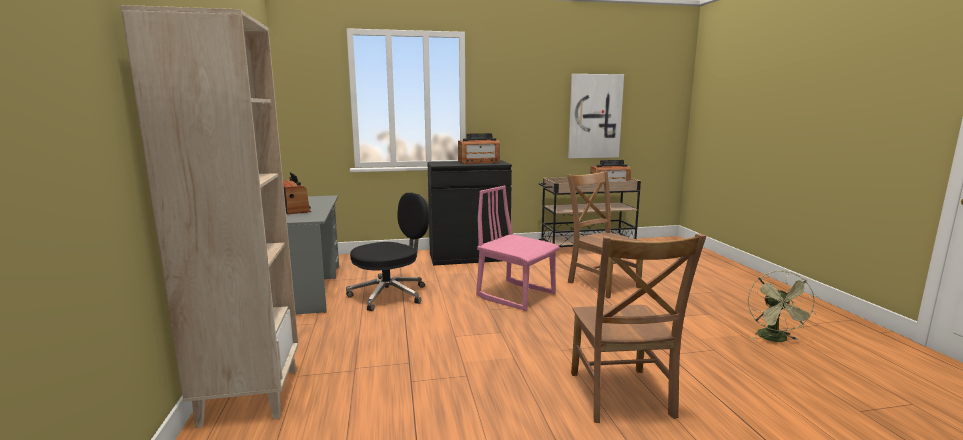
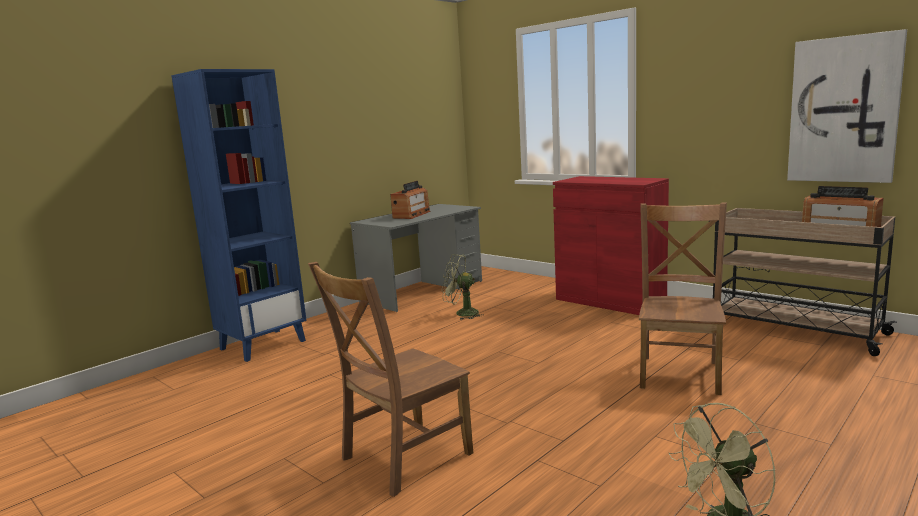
camera: 55 degrees right, 0 degrees up
beige bookcase [121,5,298,428] -> blue bookcase [171,69,307,362]
black office chair [346,193,429,311] -> green fan [442,254,484,320]
black cabinet [428,160,512,266] -> red cabinet [553,176,669,315]
radio [458,133,500,164] -> none
pink chair [476,186,560,311] -> none

